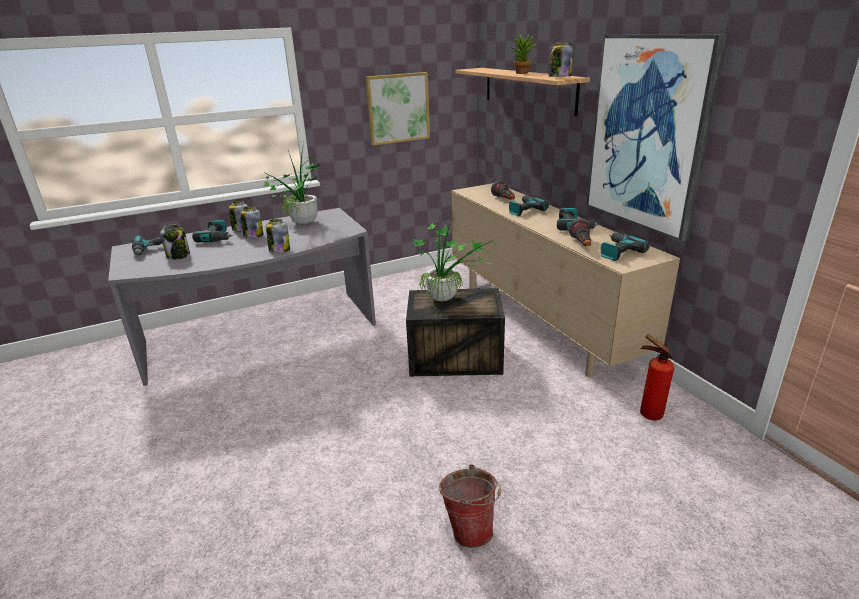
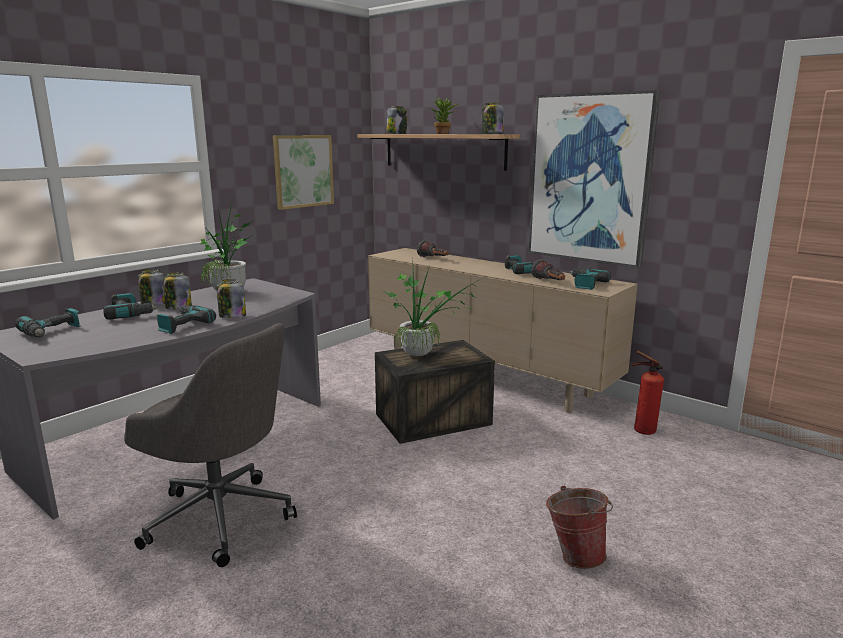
camera: 25 degrees left, 10 degrees down
jar [160,224,190,259] -> jar moved to [386,106,407,134]
power drill [509,196,549,216] -> power drill moved to [157,305,216,334]
none -> grey office chair [124,323,297,567]

